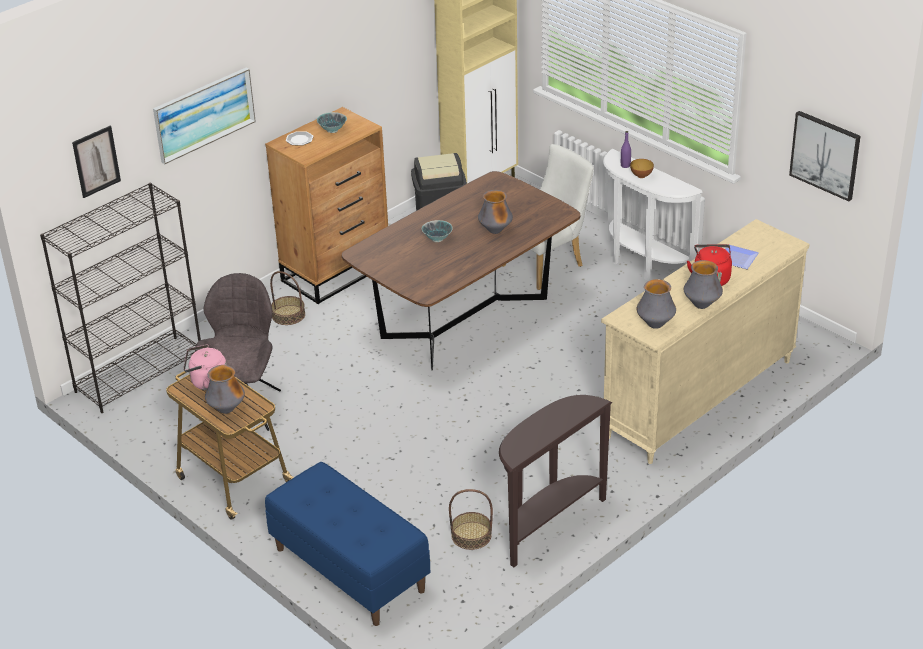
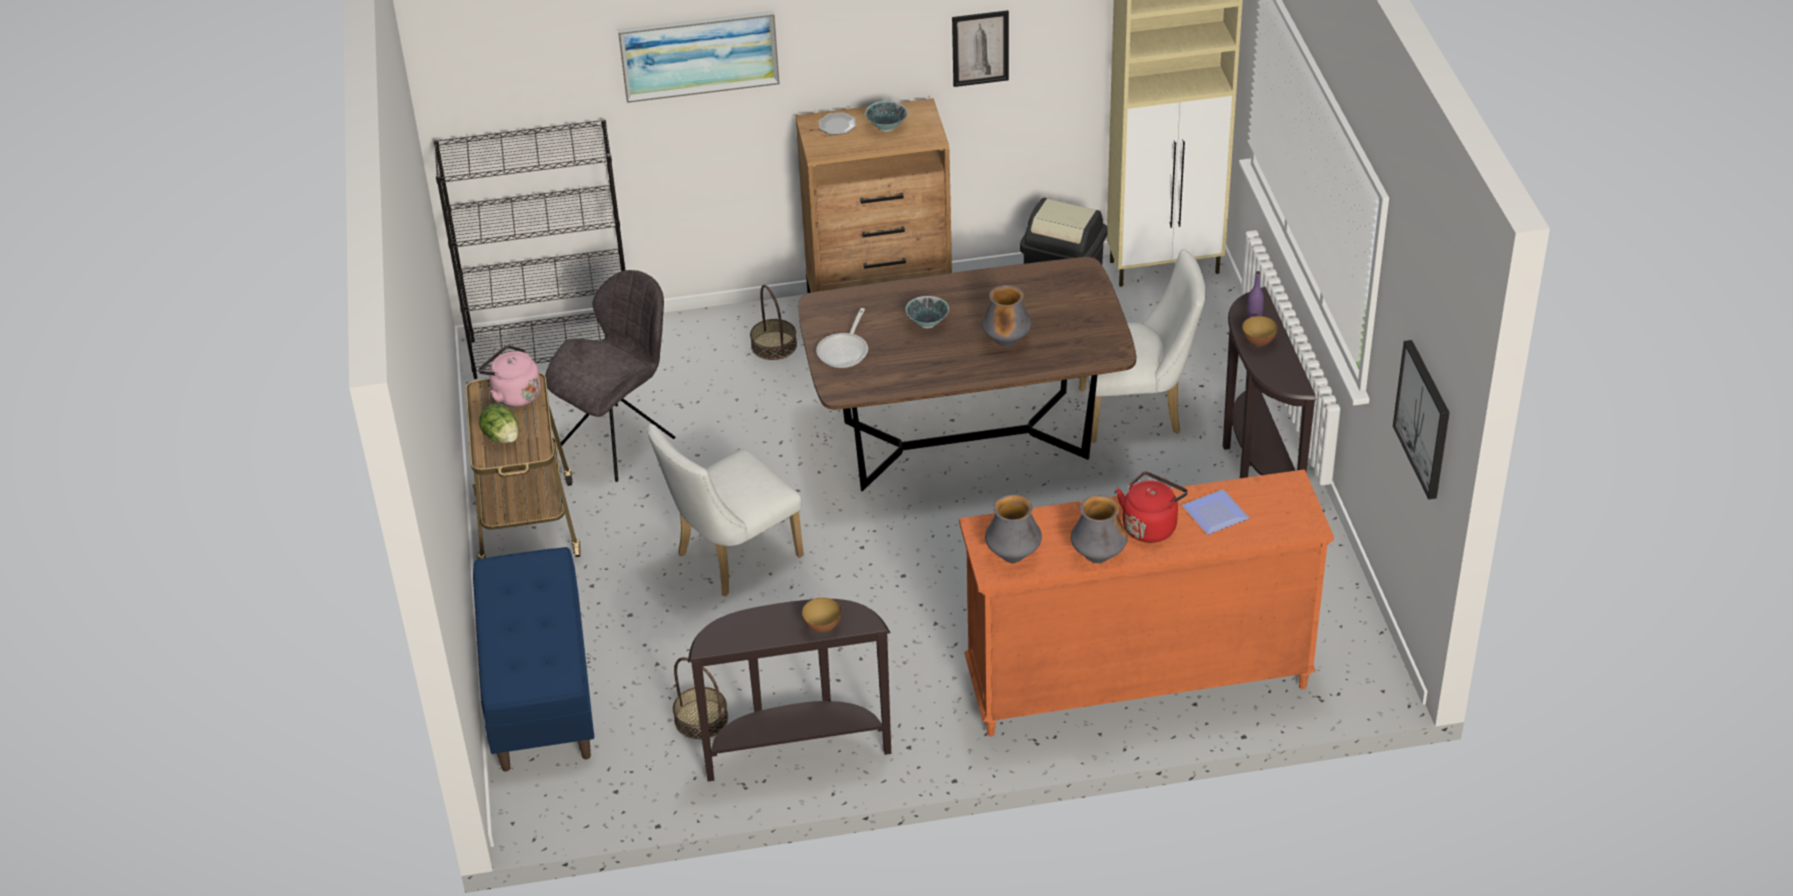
camera: 35 degrees right, 5 degrees up
picture [72,126,121,198] -> picture moved to [952,10,1009,87]
vase [205,365,245,414] -> lettuce [479,404,518,443]
beige dresser [601,219,810,464] -> orange dresser [959,469,1334,737]
white console table [603,149,703,281] -> brown console table [1223,287,1316,478]
none -> white chair [647,424,804,596]
none -> bowl [802,598,842,633]
none -> frying pan [816,308,868,368]

